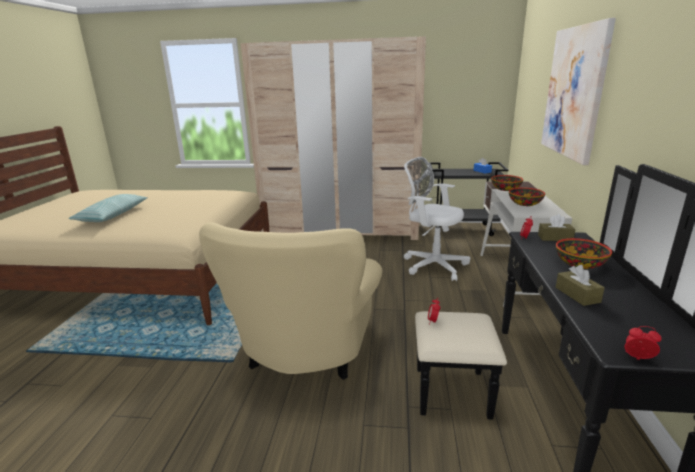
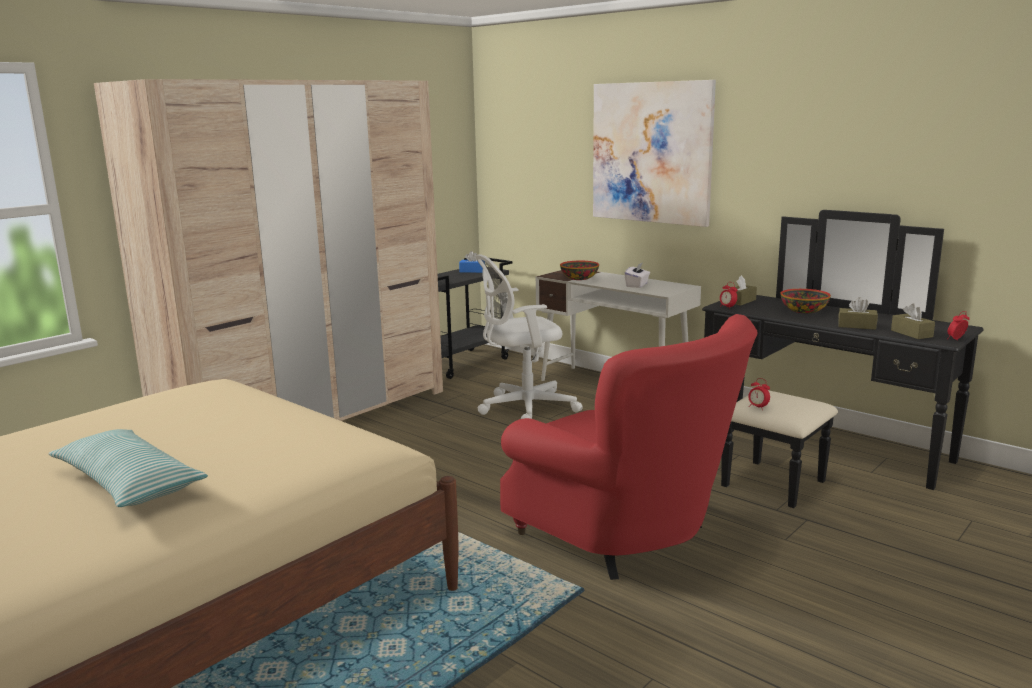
camera: 55 degrees left, 5 degrees down
beige armchair [199,222,382,380] -> red armchair [500,314,758,580]
bowl [509,187,545,206] -> white tissue box [624,262,650,288]
none -> brown tissue box [891,304,935,339]

